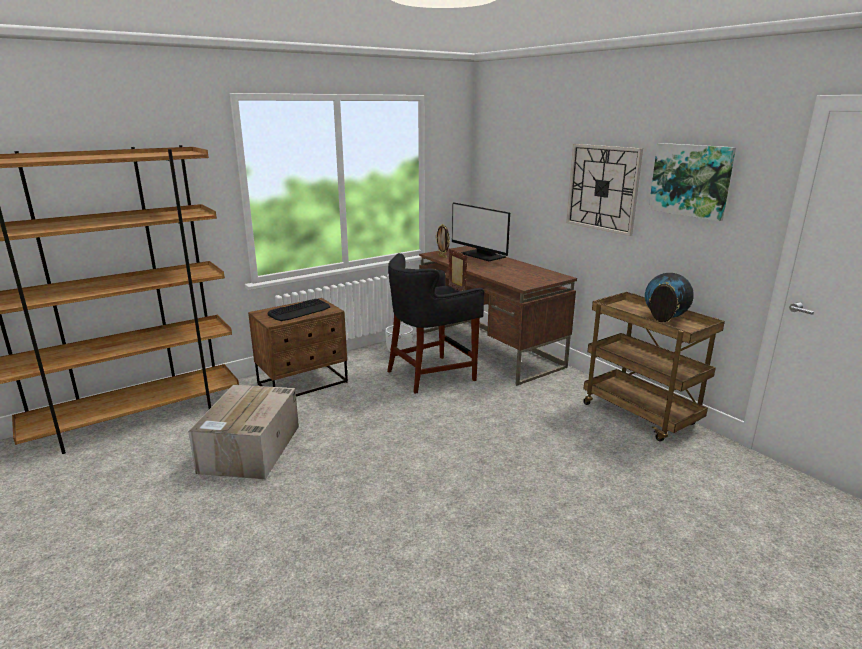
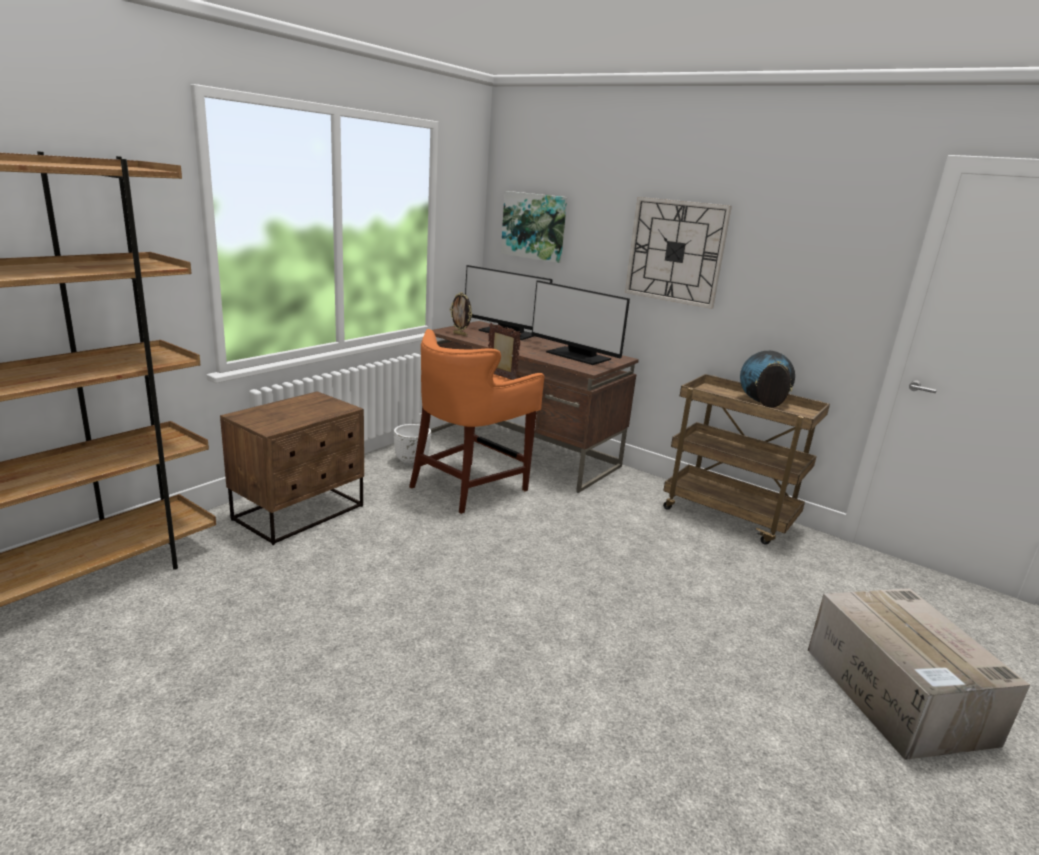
camera: 20 degrees left, 0 degrees up
cardboard box [188,385,299,479] -> cardboard box moved to [808,588,1030,760]
keyboard [268,299,331,321] -> none
black stool [387,253,484,394] -> orange stool [409,329,545,514]
picture [648,143,736,221] -> picture moved to [501,191,567,263]
none -> monitor [531,280,630,365]

